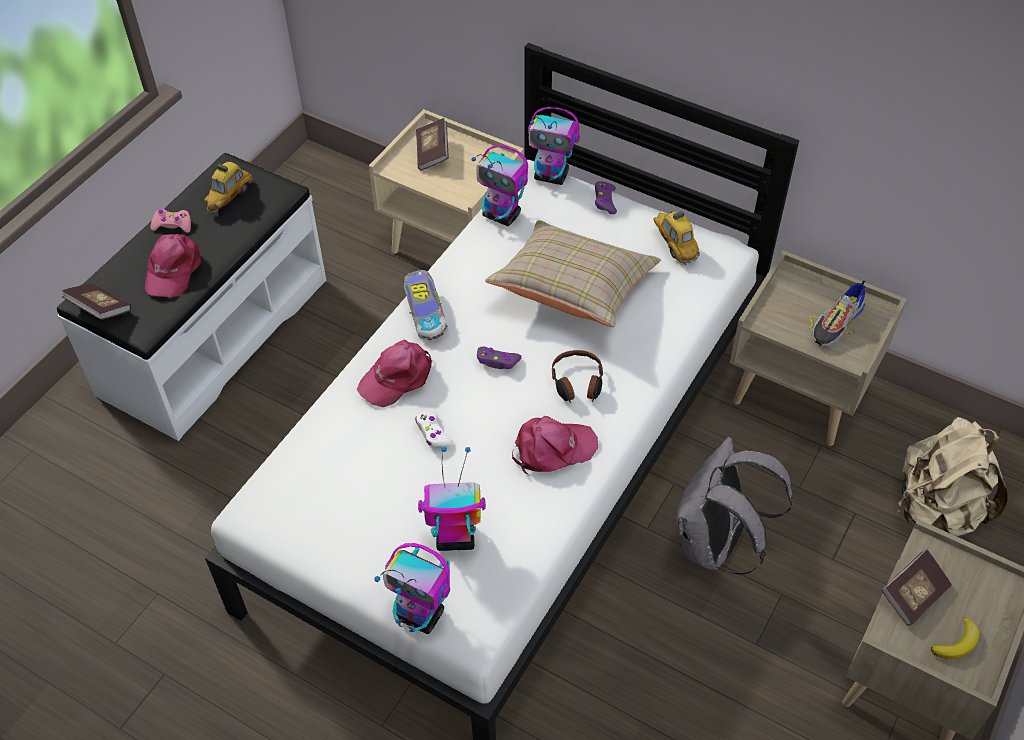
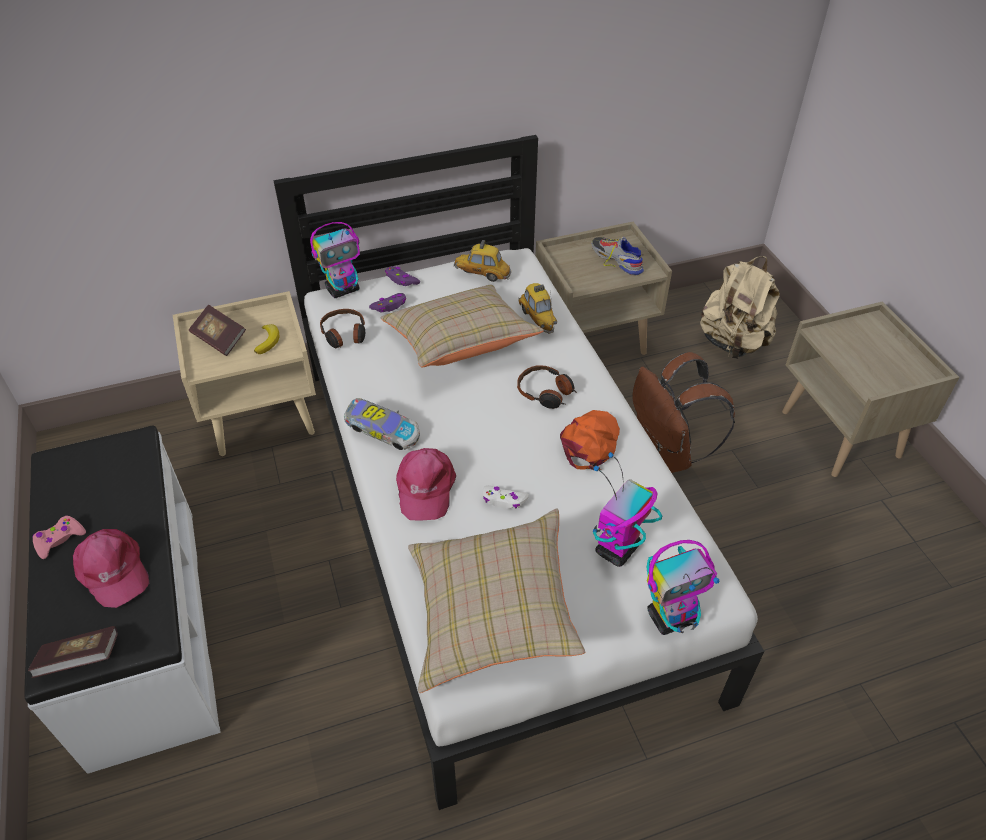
camera: 50 degrees left, 5 degrees down
toy car [204,162,253,214] -> toy car moved to [518,283,557,334]
toy robot [472,145,528,226] -> headphones [320,309,365,348]
purple game controller [477,347,522,369] -> purple game controller moved to [369,293,406,313]
pink cap [512,416,598,475] -> orange cap [560,410,620,470]
grey backpack [676,437,792,574] -> brown backpack [632,352,735,473]
shoe [810,280,865,346] -> shoe turned 150 degrees clockwise [591,237,644,275]
book [881,550,952,626] -> none
banana [931,617,980,659] -> banana moved to [254,324,280,354]
none -> beige pillow [408,508,586,693]

